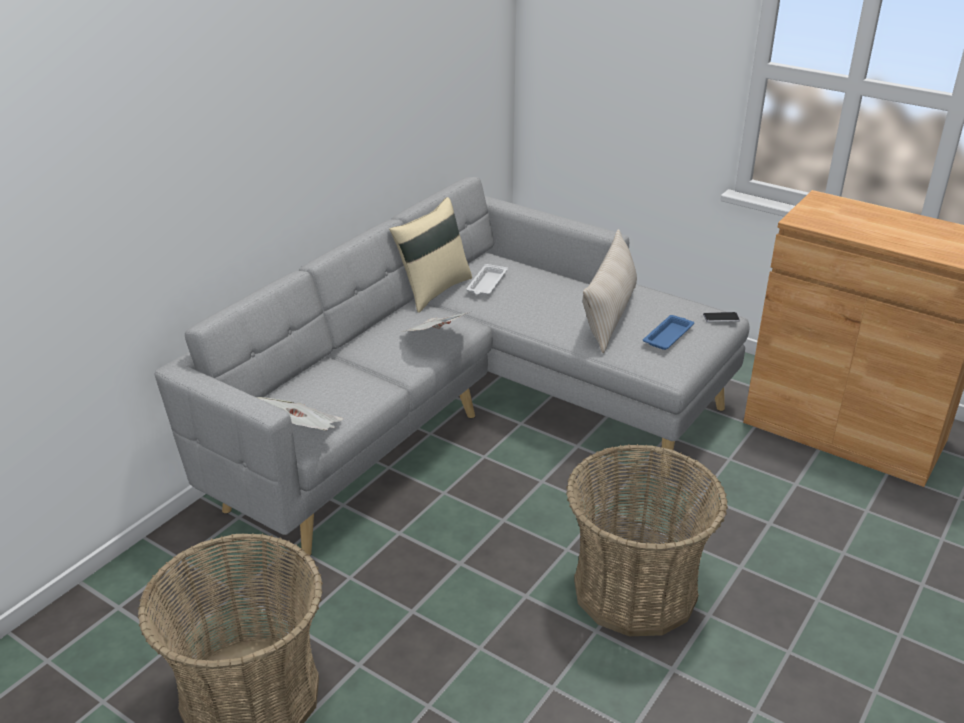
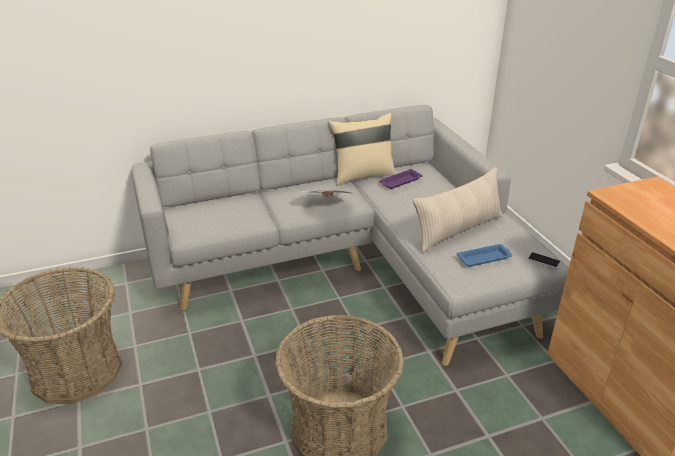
camera: 35 degrees right, 0 degrees up
newspaper [256,397,343,430] -> none
white tray [466,264,508,296] -> purple tray [379,169,423,189]

